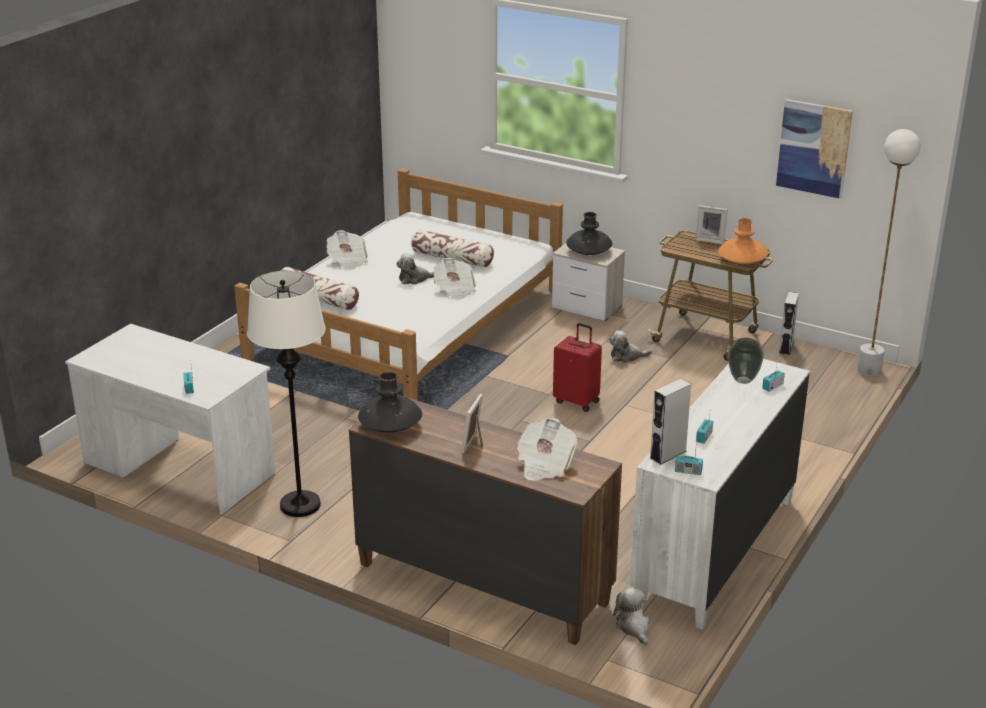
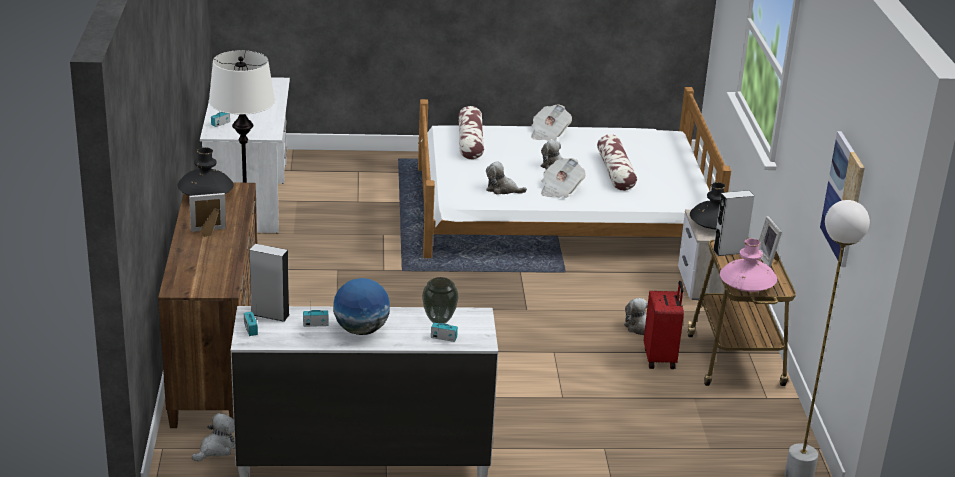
camera: 55 degrees right, 0 degrees up
newspaper [517,418,578,481] -> none
red suitcase [553,323,602,412] -> red suitcase moved to [644,281,684,369]
orange vase [718,218,768,264] -> pink vase [720,238,777,292]
grey speaker [779,292,799,355] -> grey speaker moved to [713,190,754,256]
none -> globe [333,278,390,335]
none -> plush toy [486,161,527,195]

